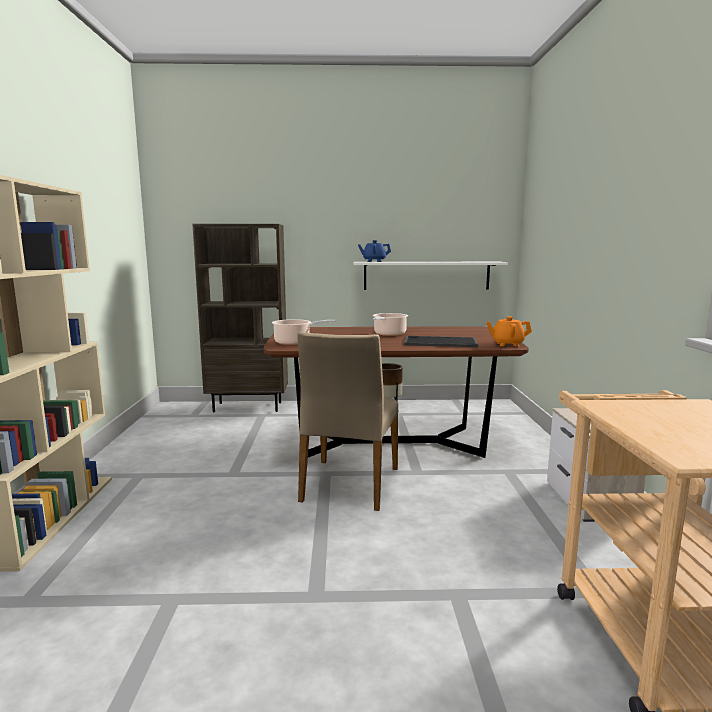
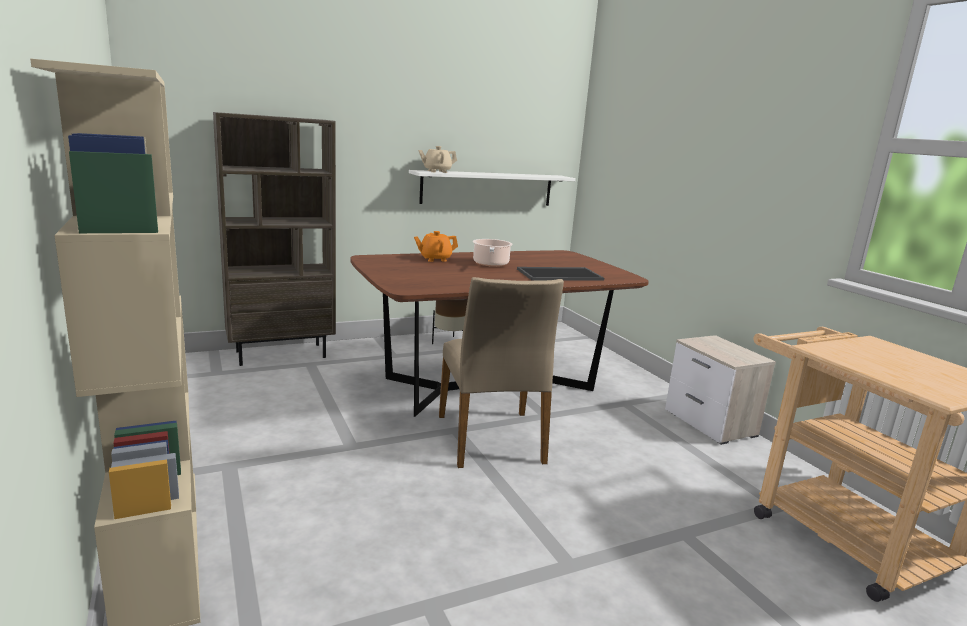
camera: 25 degrees left, 5 degrees up
cooking pot [272,319,335,345] -> none
blue teapot [358,240,391,262] -> beige teapot [418,146,457,173]
orange teapot [486,316,532,347] -> orange teapot moved to [414,231,458,262]

